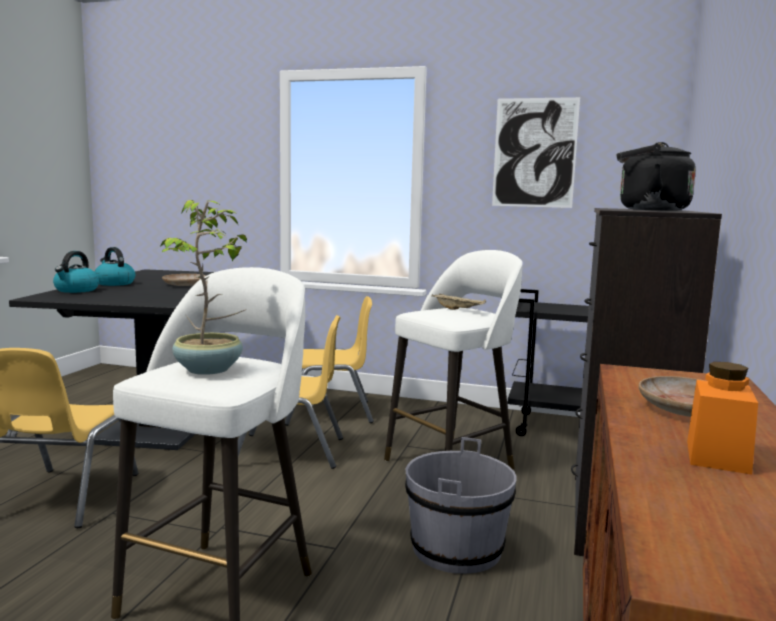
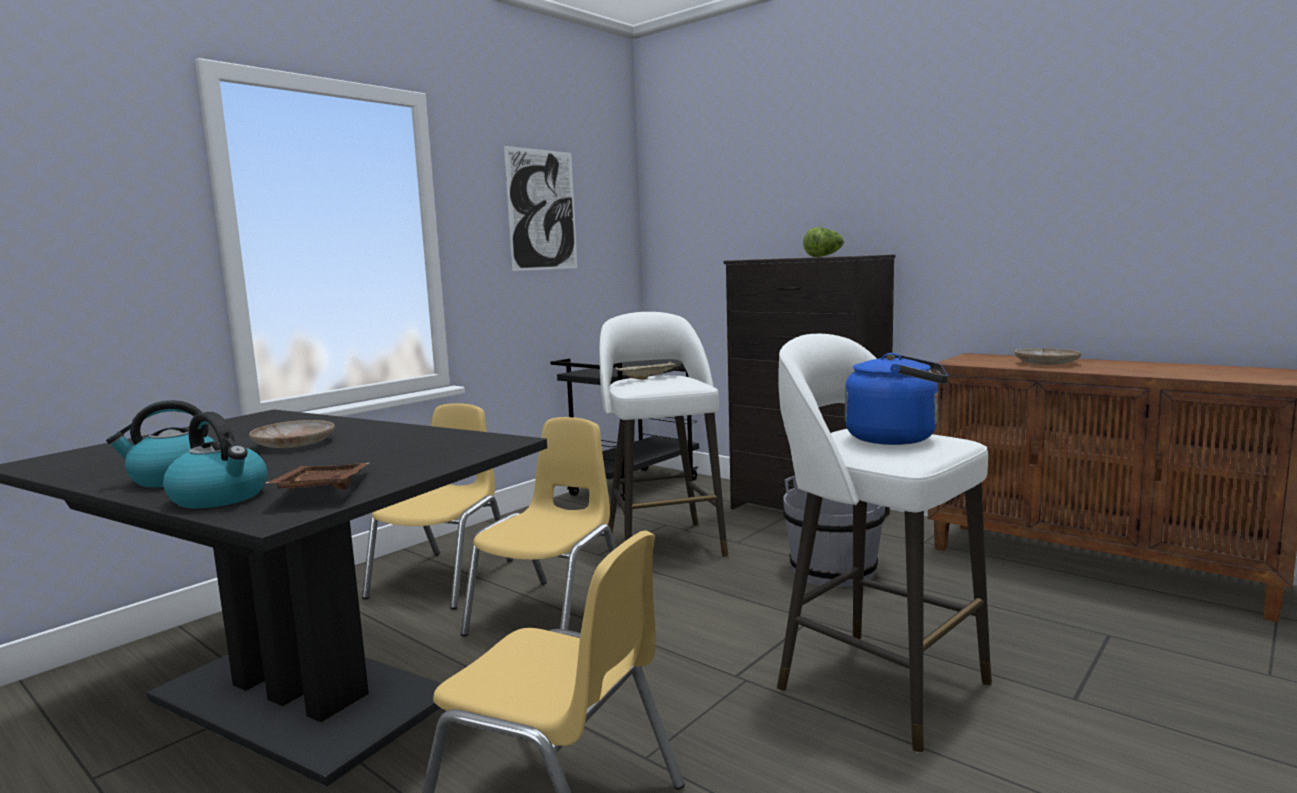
camera: 65 degrees left, 0 degrees up
potted plant [160,200,247,375] -> blue kettle [845,353,948,445]
black kettle [617,142,696,211] -> lettuce [803,227,844,257]
orange jar [687,362,758,475] -> none
none -> brown tray [266,463,369,490]

